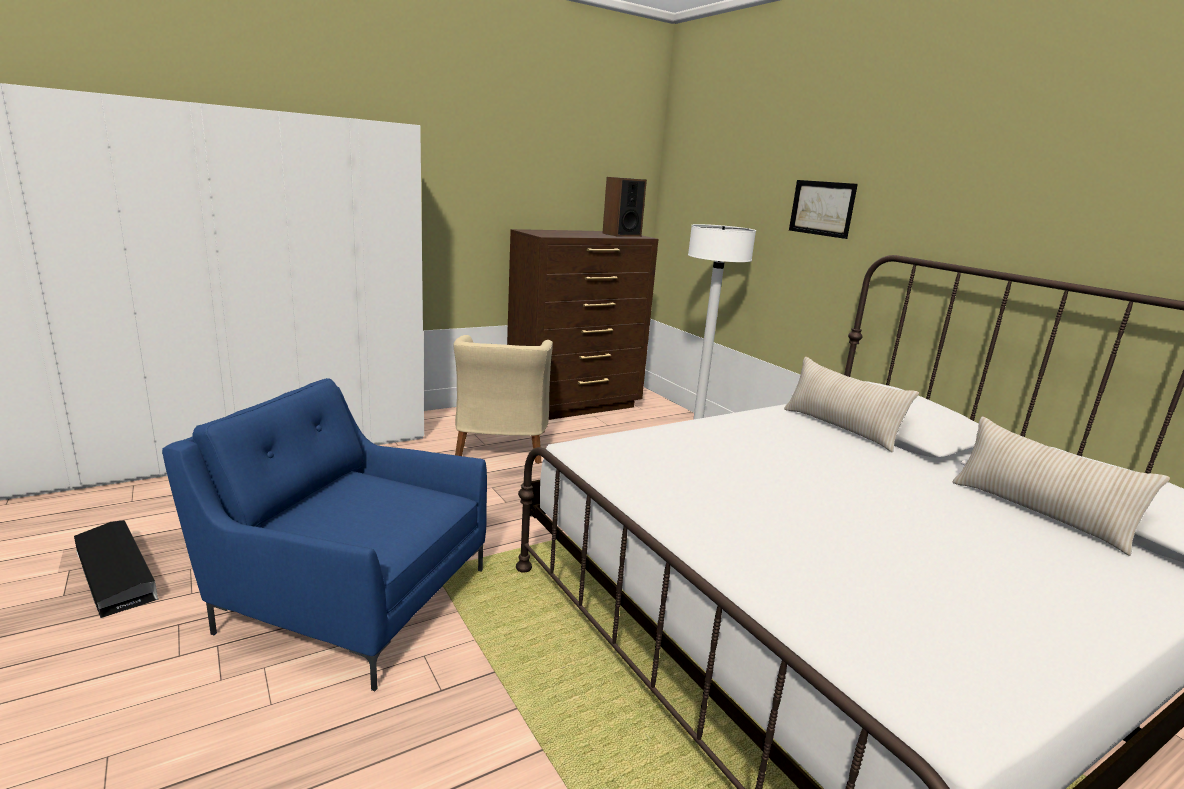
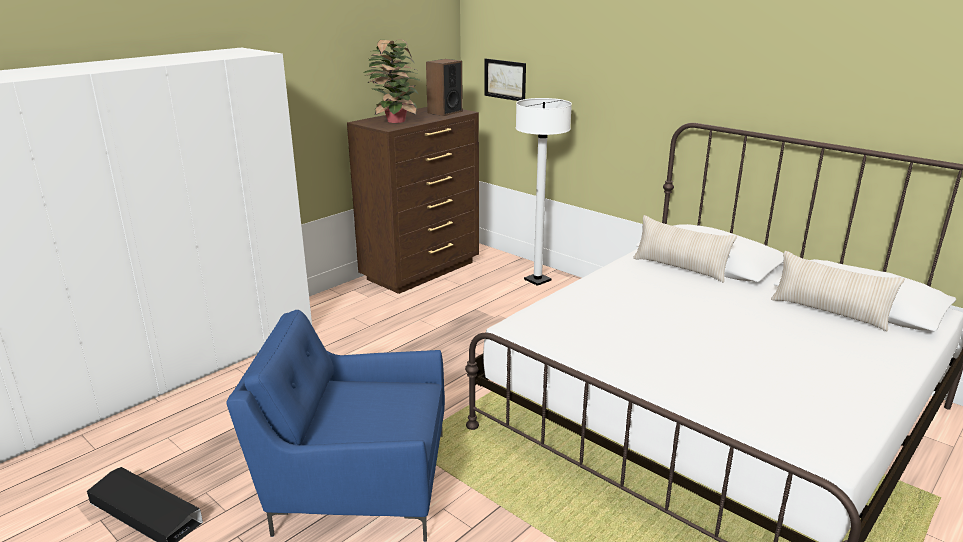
camera: 15 degrees left, 5 degrees up
beige armchair [453,335,553,464] -> none
picture [789,180,858,239] -> picture moved to [484,58,526,101]
none -> potted plant [363,39,421,123]

